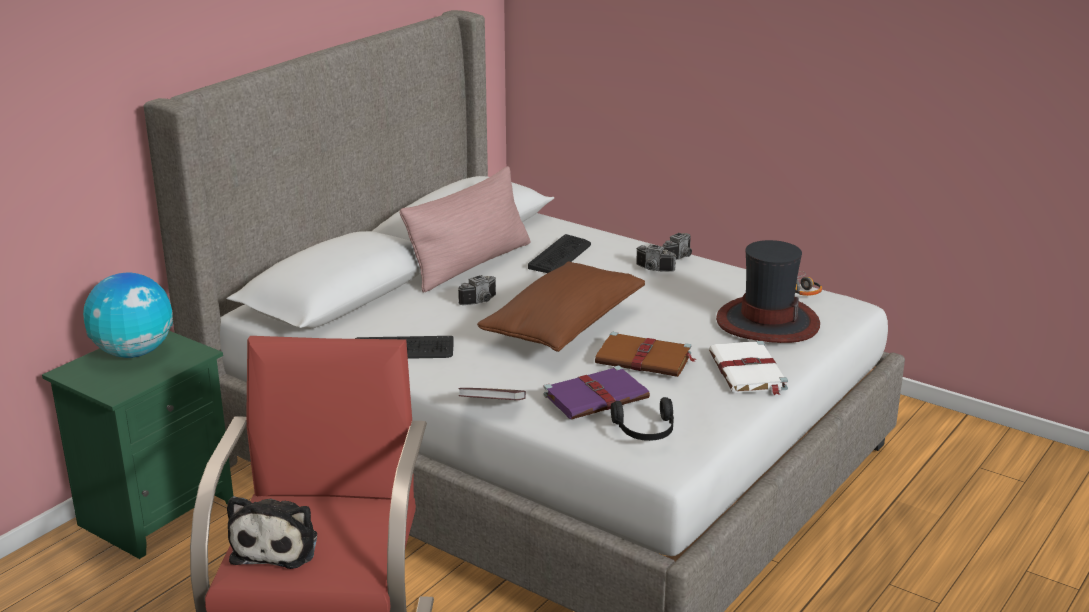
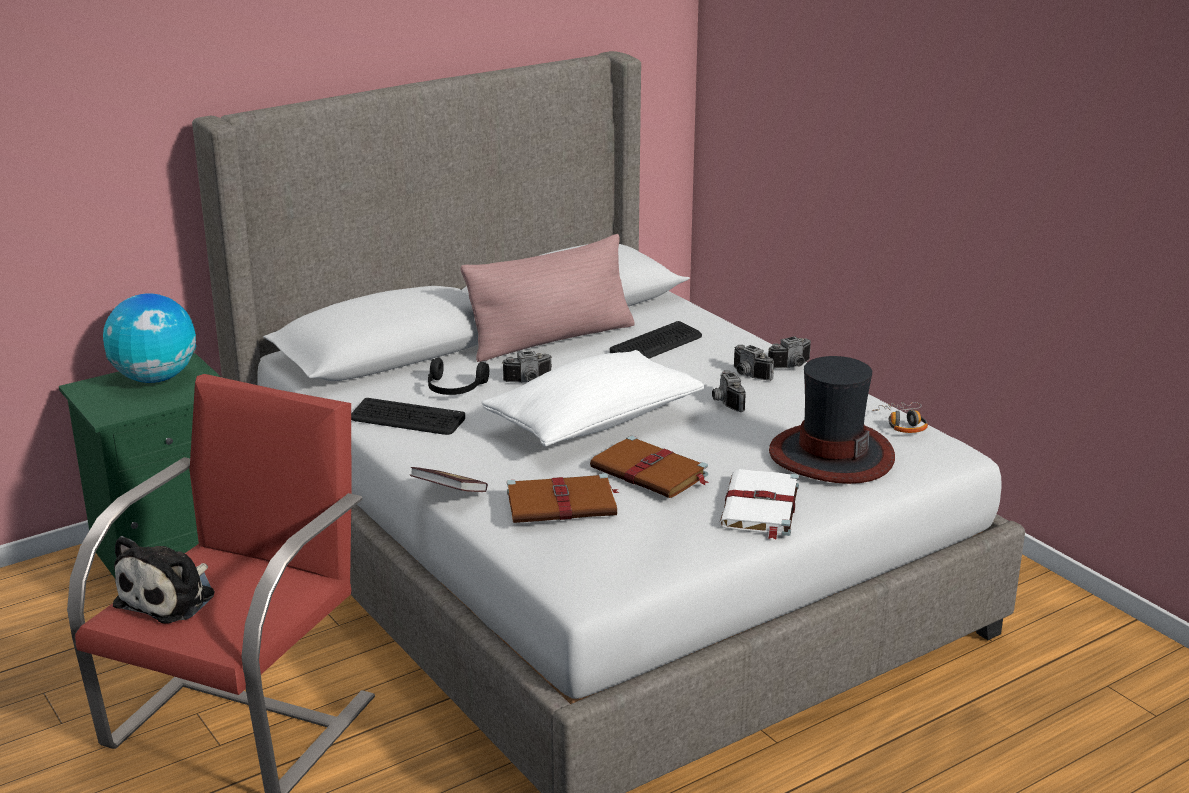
camera: 20 degrees right, 0 degrees up
brown pillow [477,262,645,352] -> white pillow [481,350,704,446]
purple book [543,366,650,420] -> brown book [507,473,619,523]
black headphones [611,397,674,441] -> black headphones moved to [428,358,489,395]
none -> camera [712,370,746,412]

